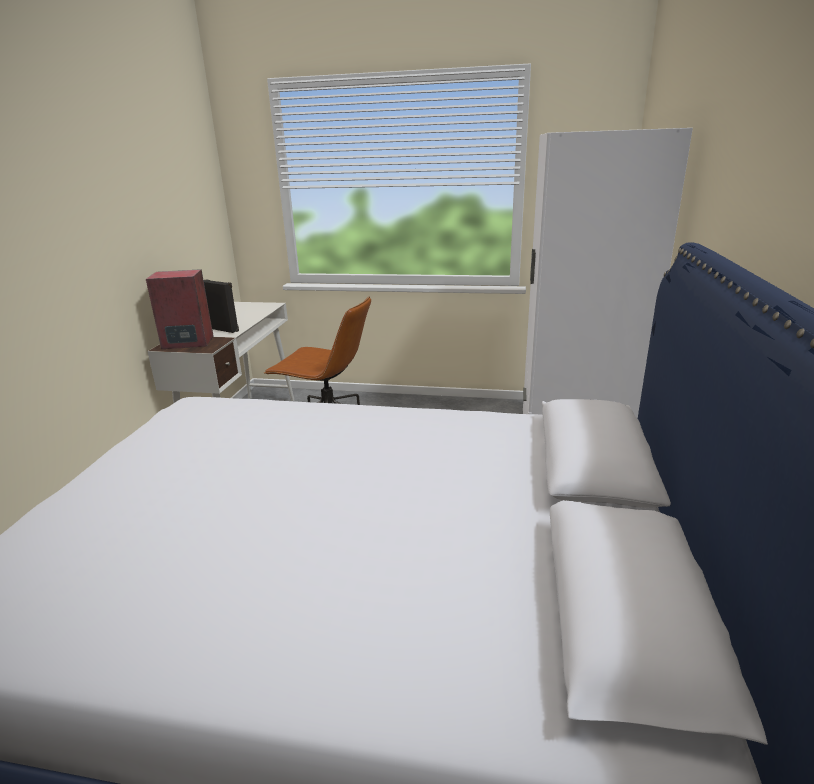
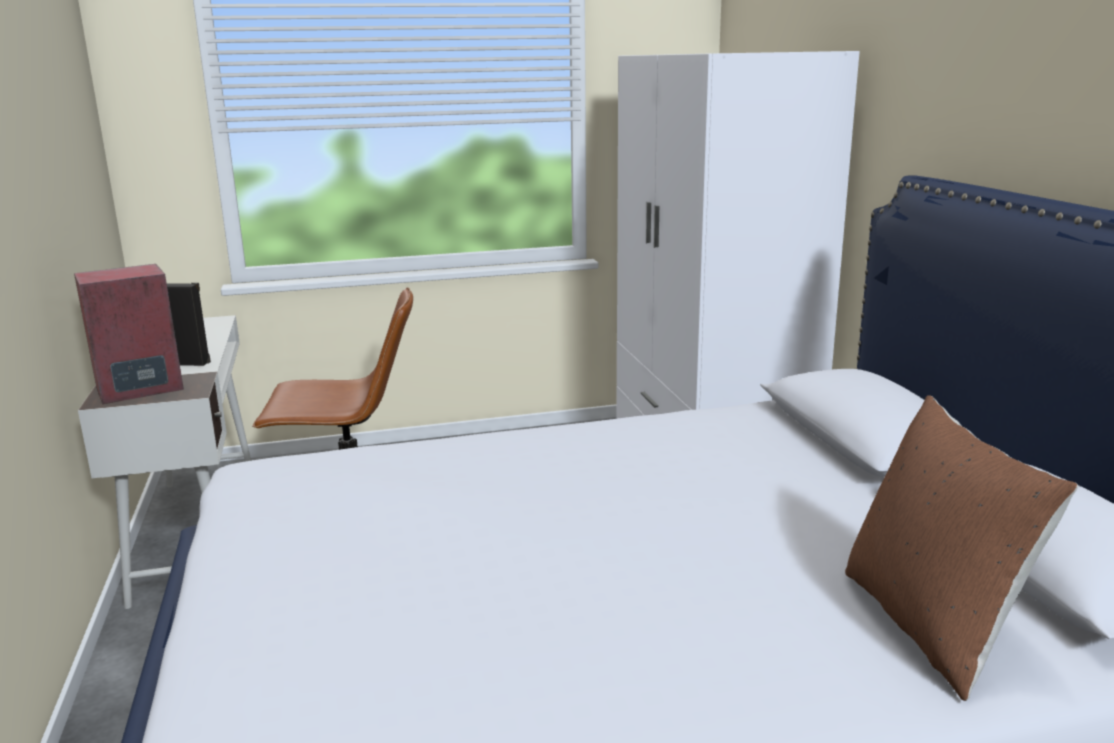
camera: 25 degrees left, 5 degrees down
none -> brown pillow [845,395,1078,701]

